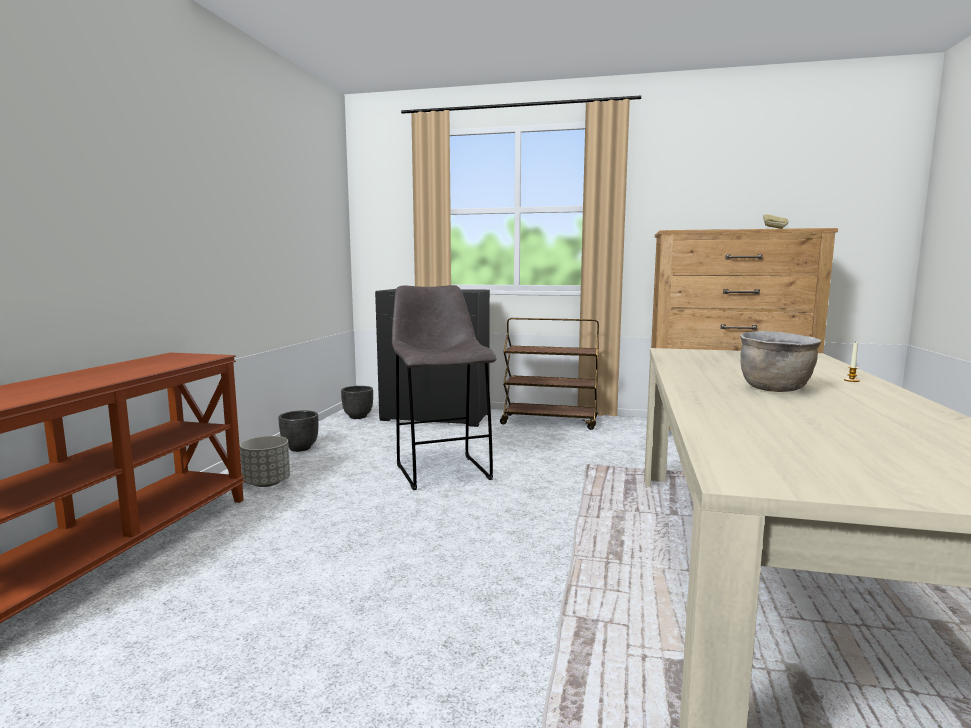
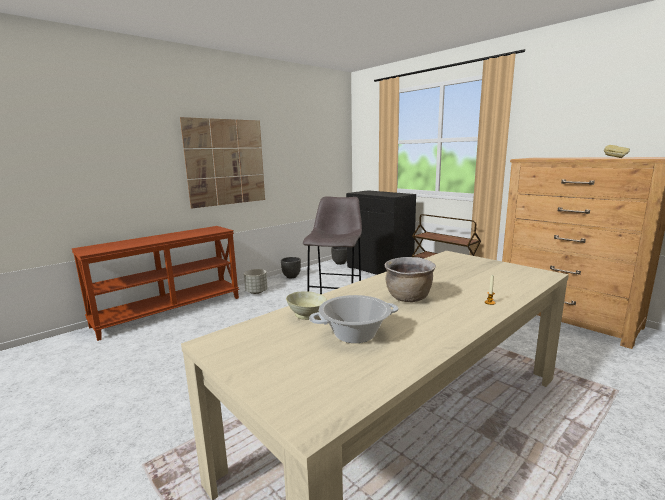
camera: 35 degrees right, 5 degrees up
none -> picture [180,117,265,209]
none -> beige bowl [286,291,327,320]
none -> cooking pot [309,295,399,343]

